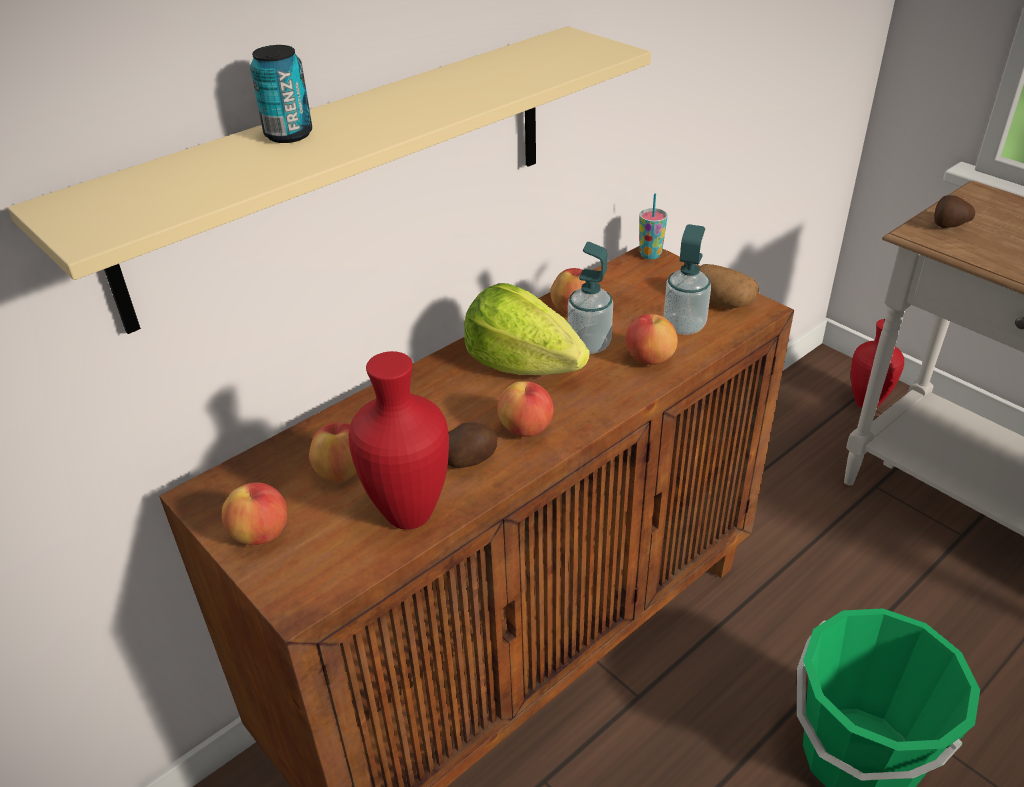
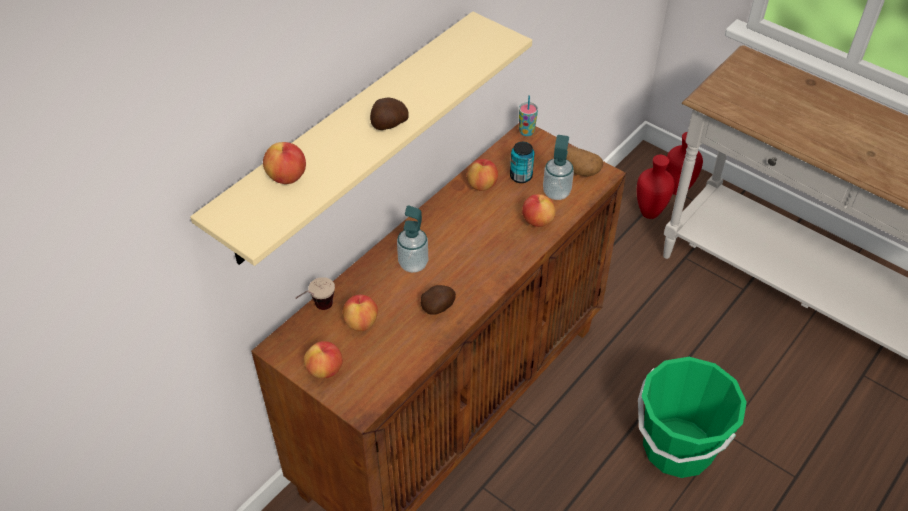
camera: 10 degrees left, 10 degrees up
can [250,45,312,143] -> can moved to [510,142,534,183]
red vase [348,351,449,530] -> red vase moved to [637,155,675,219]
lettuce [464,283,590,375] -> none
apple [497,381,553,437] -> apple moved to [263,142,306,184]
soap dispenser [568,242,613,354] -> soap dispenser moved to [397,206,428,273]
potato [934,195,975,228] -> potato moved to [370,98,408,130]
none -> cup [296,277,335,310]

